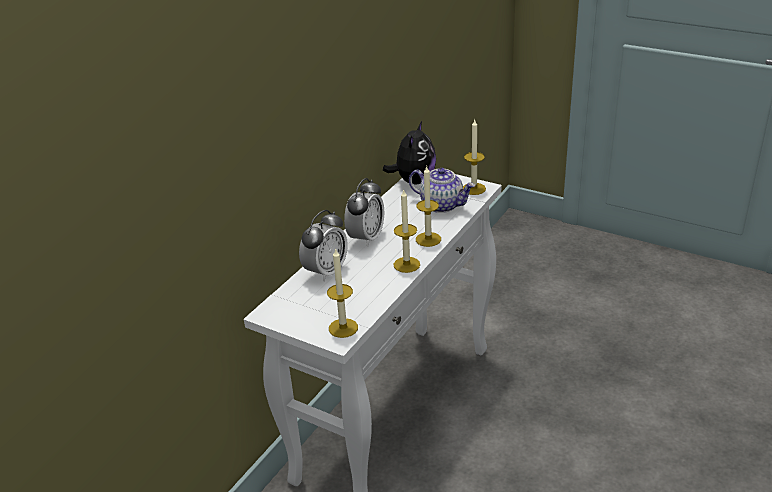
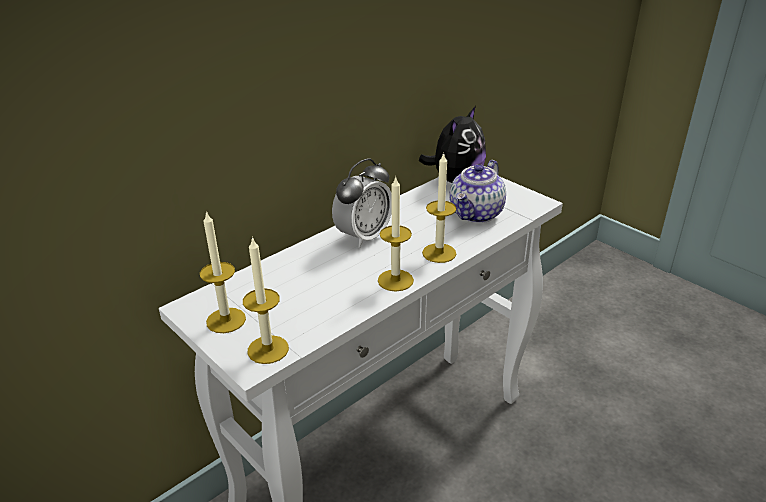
camera: 15 degrees right, 0 degrees up
alarm clock [299,210,348,282] -> none
teapot [409,168,475,213] -> teapot turned 75 degrees clockwise [449,160,506,223]
candle [463,120,486,195] -> candle moved to [200,211,246,333]

